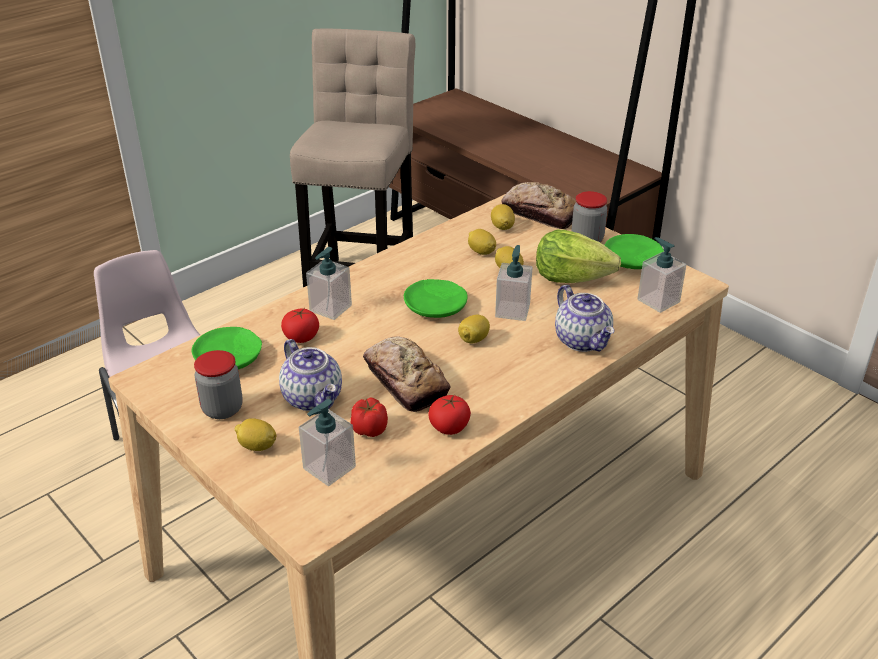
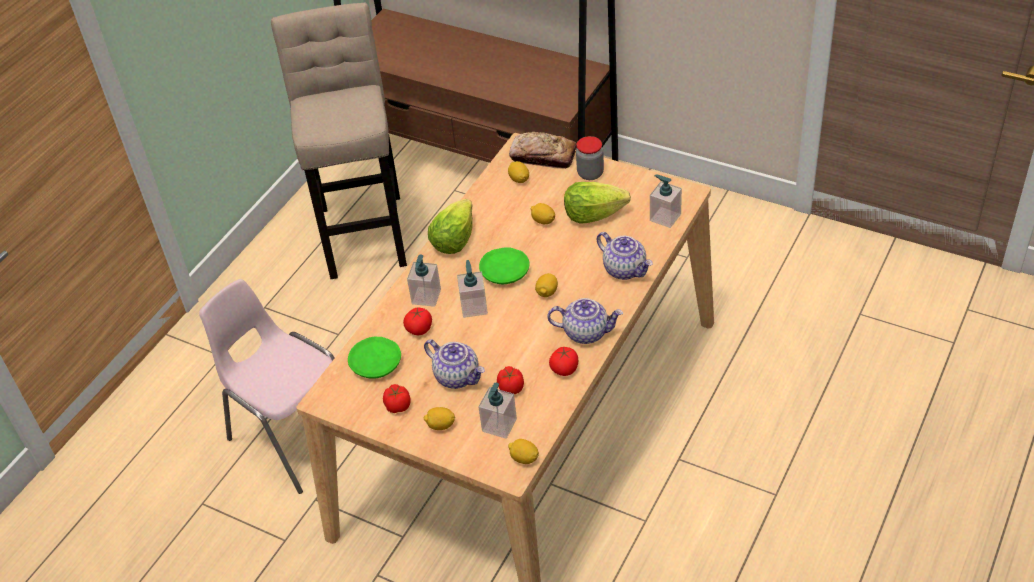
camera: 15 degrees left, 10 degrees up
jar [194,350,243,419] -> tomato [383,384,411,413]
bread [363,336,451,412] -> none
lemon [468,229,496,255] -> lemon moved to [508,439,539,464]
soap dispenser [495,245,532,321] -> soap dispenser moved to [457,260,488,318]
green plate [605,234,664,269] -> none
none -> lettuce [428,199,473,254]
none -> teapot [547,298,623,344]

